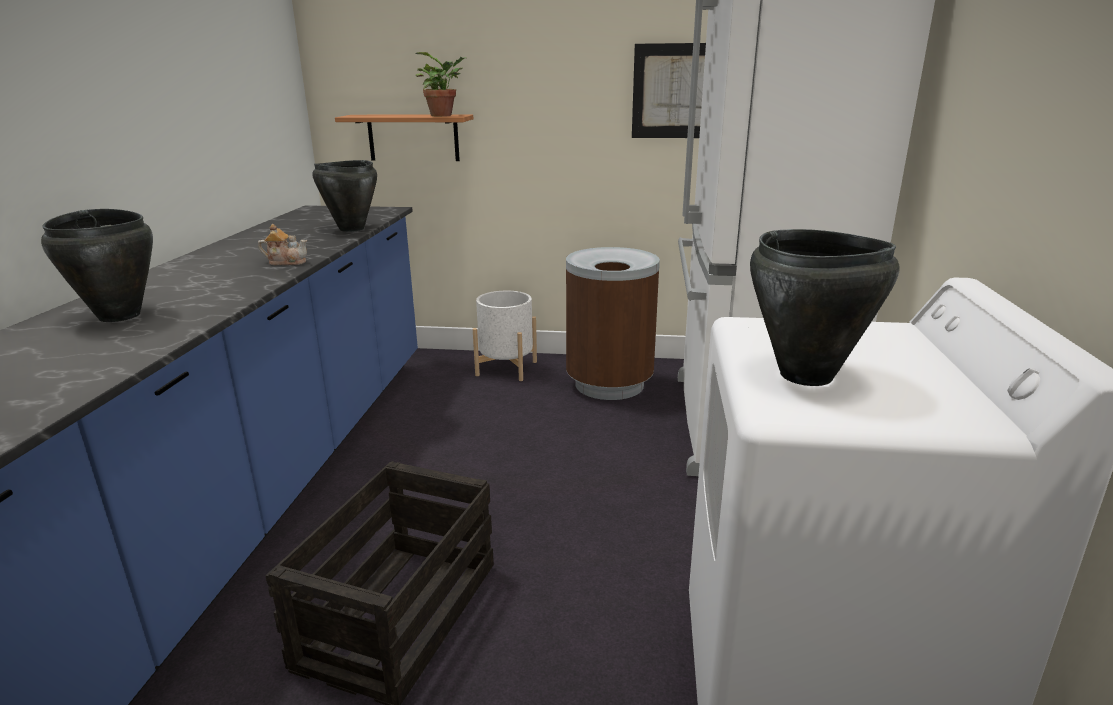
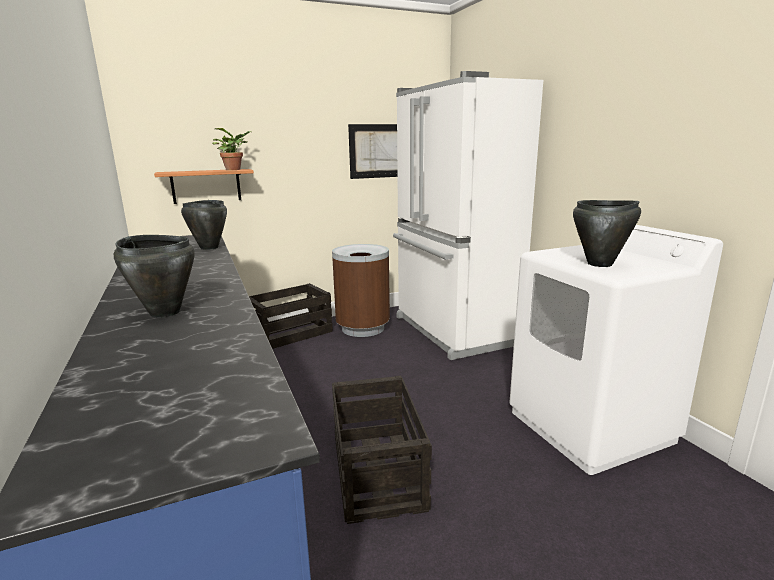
camera: 30 degrees left, 5 degrees down
teapot [258,224,307,265] -> none
white planter [473,291,537,381] -> crate [249,283,333,349]

